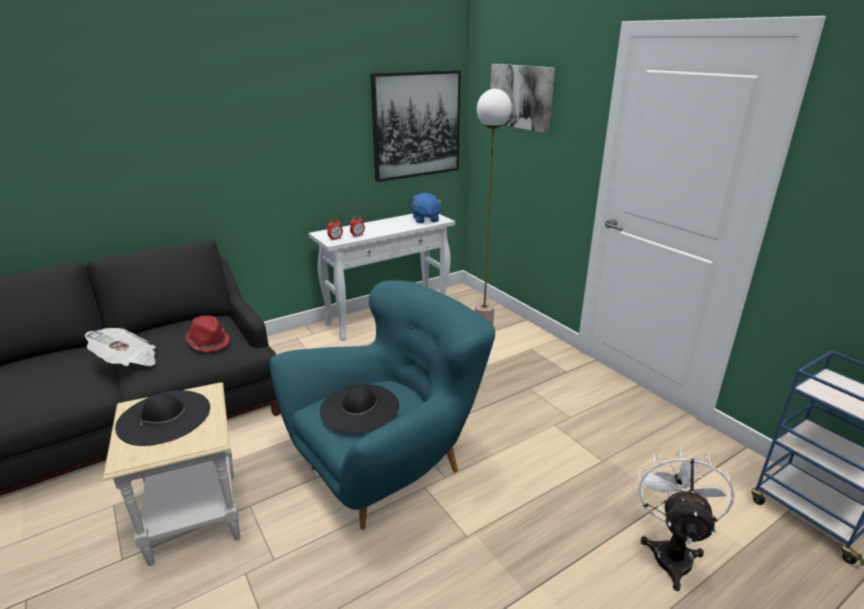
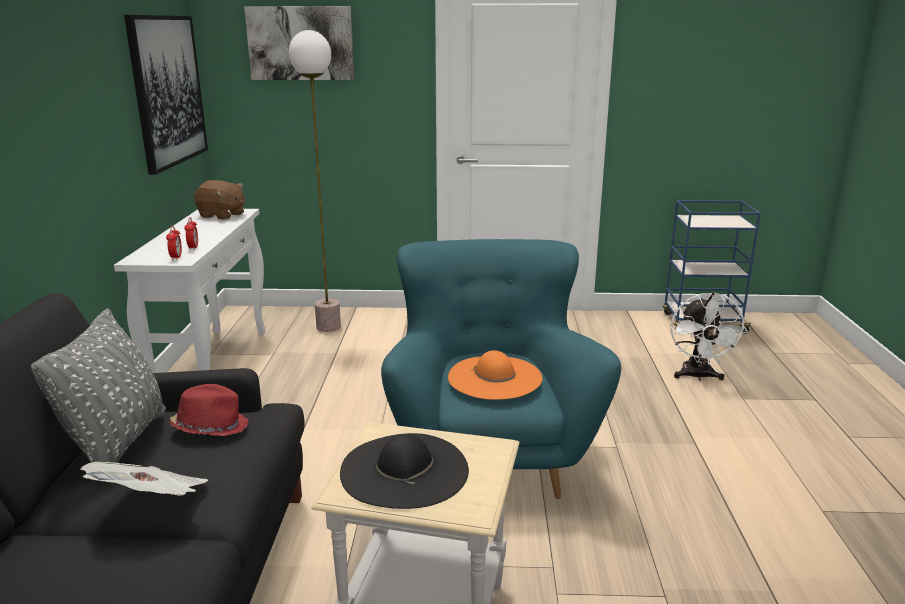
camera: 55 degrees left, 5 degrees down
black hat [320,384,399,433] -> orange hat [448,350,542,400]
blue plush toy [411,193,442,223] -> brown plush toy [194,180,245,220]
white fan [638,447,735,591] -> white fan turned 135 degrees counterclockwise [671,292,748,381]
none -> grey pillow [31,308,166,482]

